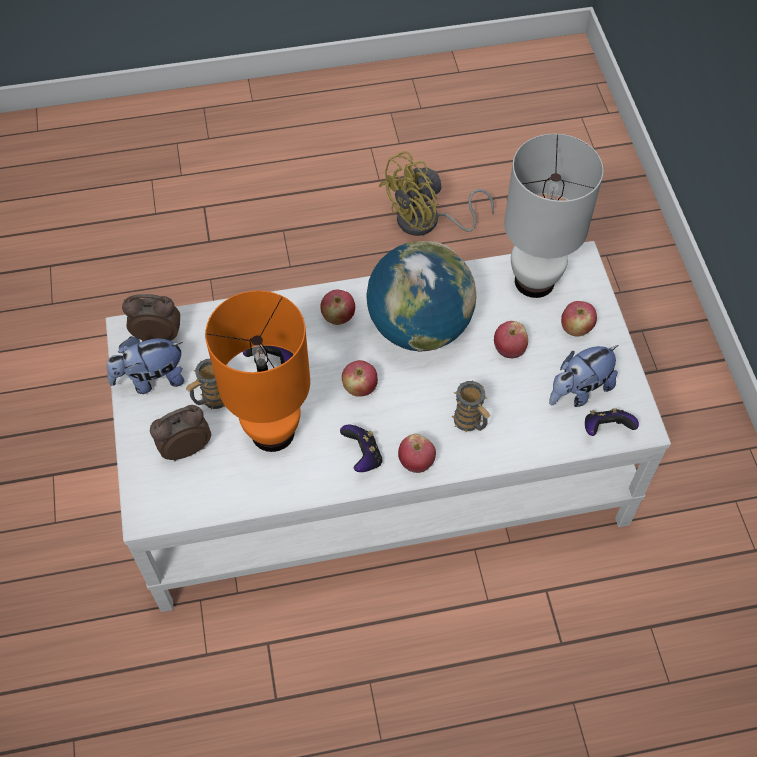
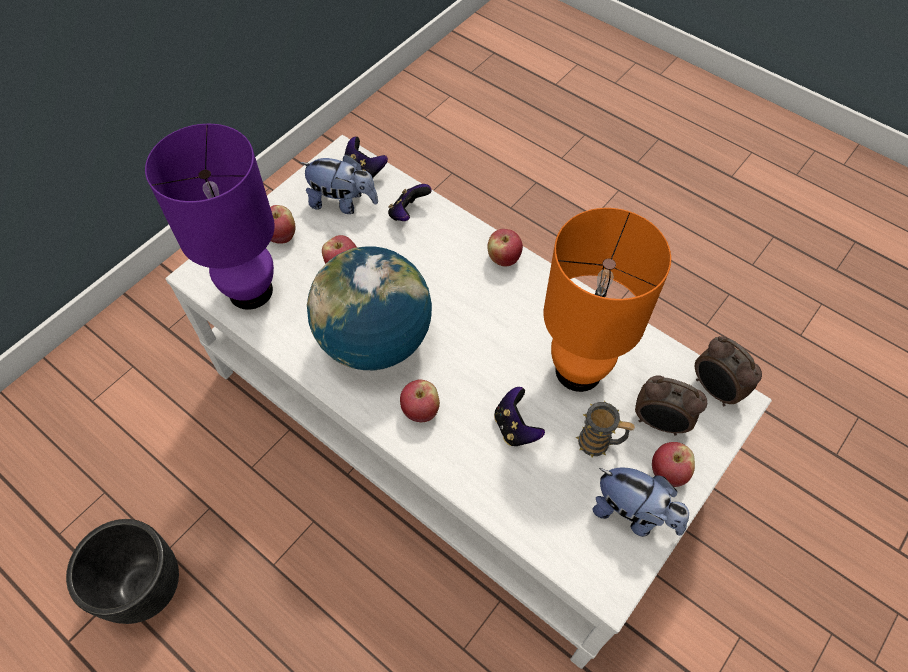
camera: 130 degrees left, 0 degrees up
alarm clock [122,294,180,342] -> alarm clock moved to [695,336,762,406]
game controller [340,425,383,472] -> game controller moved to [388,184,432,221]
apple [342,360,378,397] -> apple moved to [652,442,695,487]
yellow fan [379,151,494,236] -> black planter [66,519,179,624]
mug [451,380,490,432] -> none
white table lamp [504,134,604,298] -> purple table lamp [145,124,275,310]

